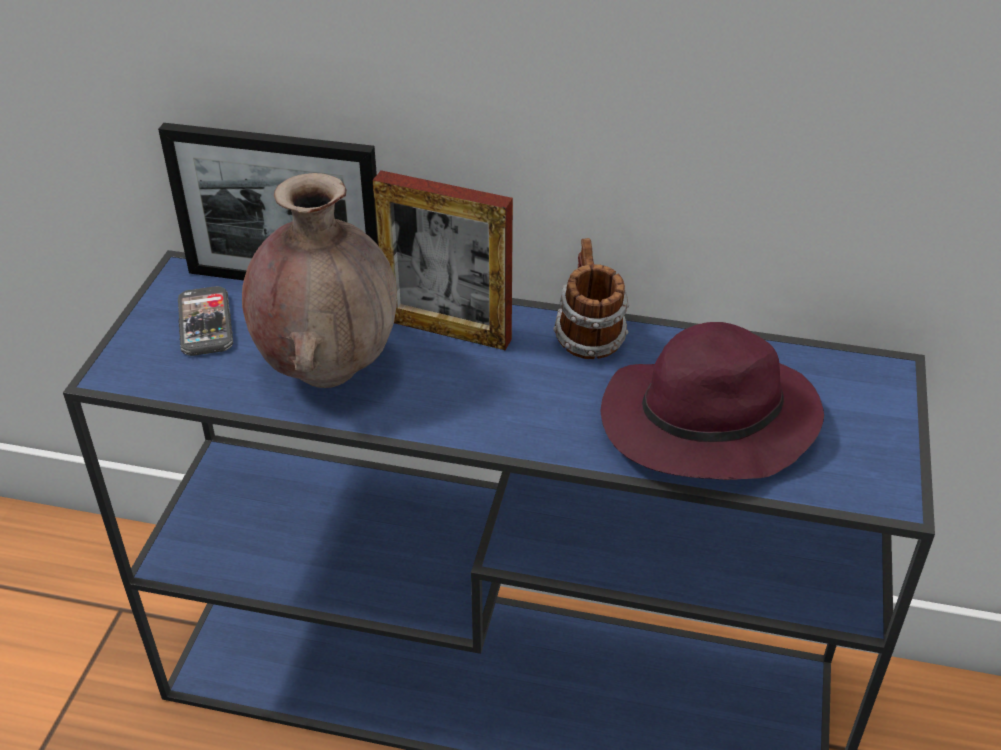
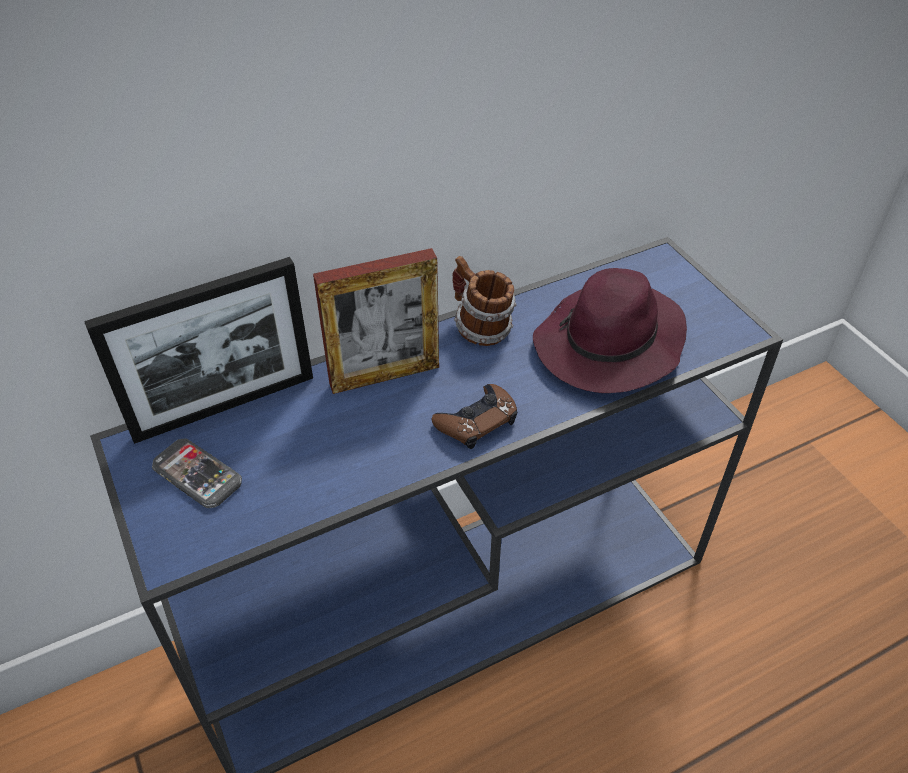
camera: 40 degrees left, 5 degrees up
brown vase [242,173,397,388] -> none
none -> brown game controller [432,384,517,449]

